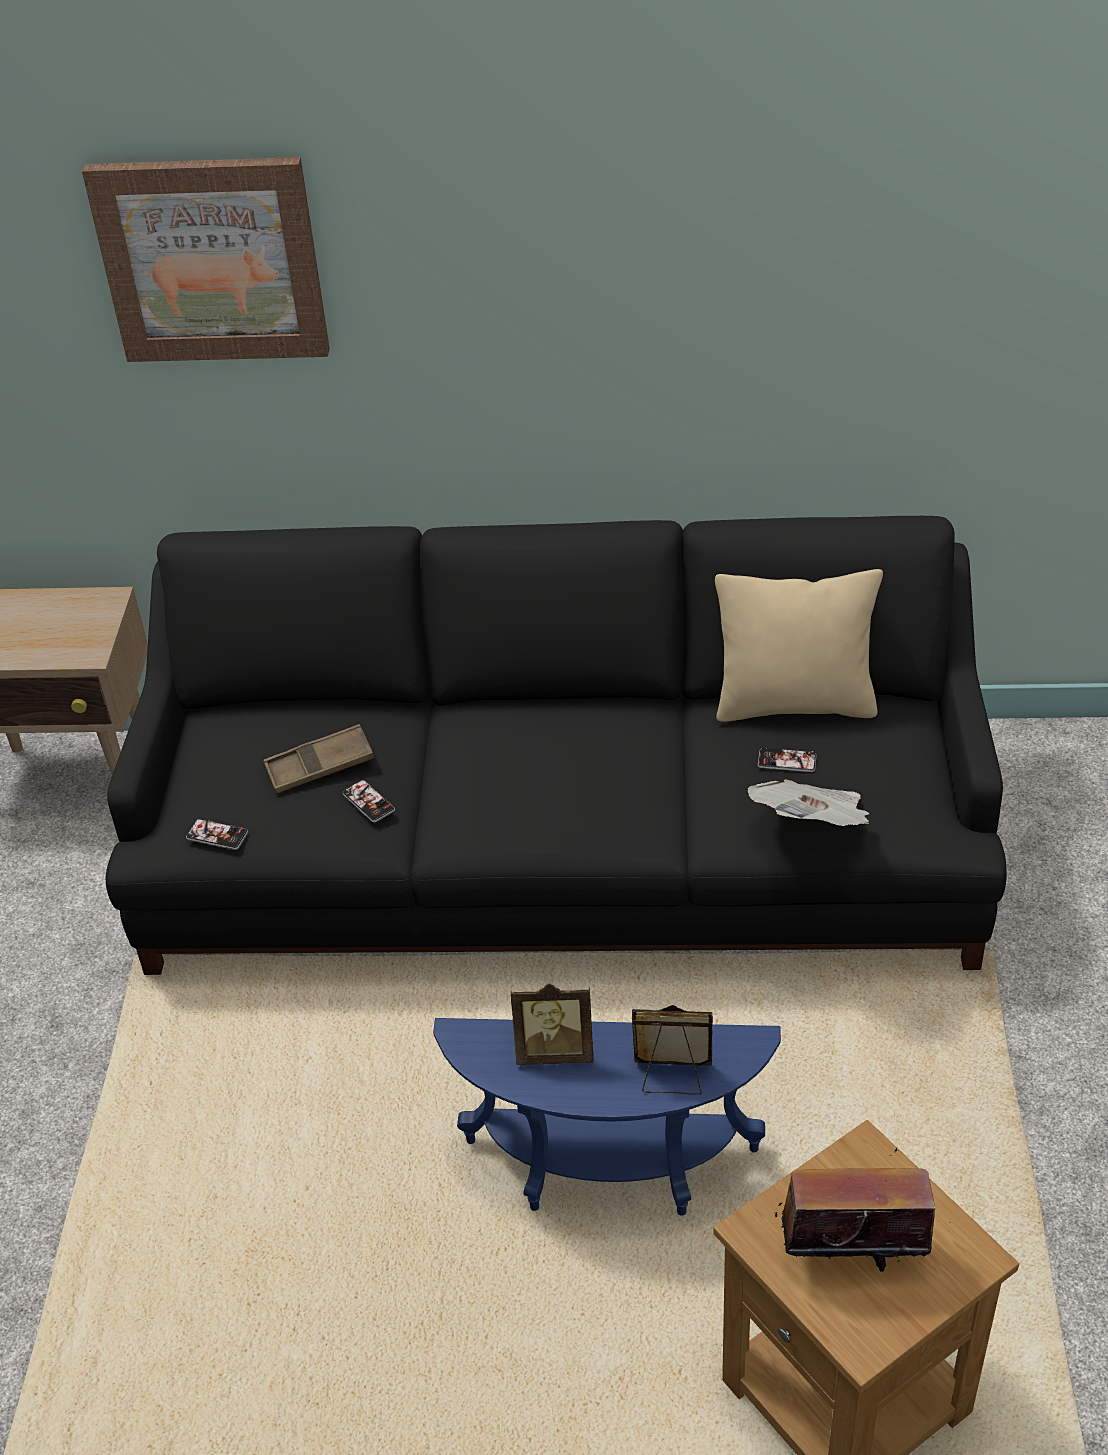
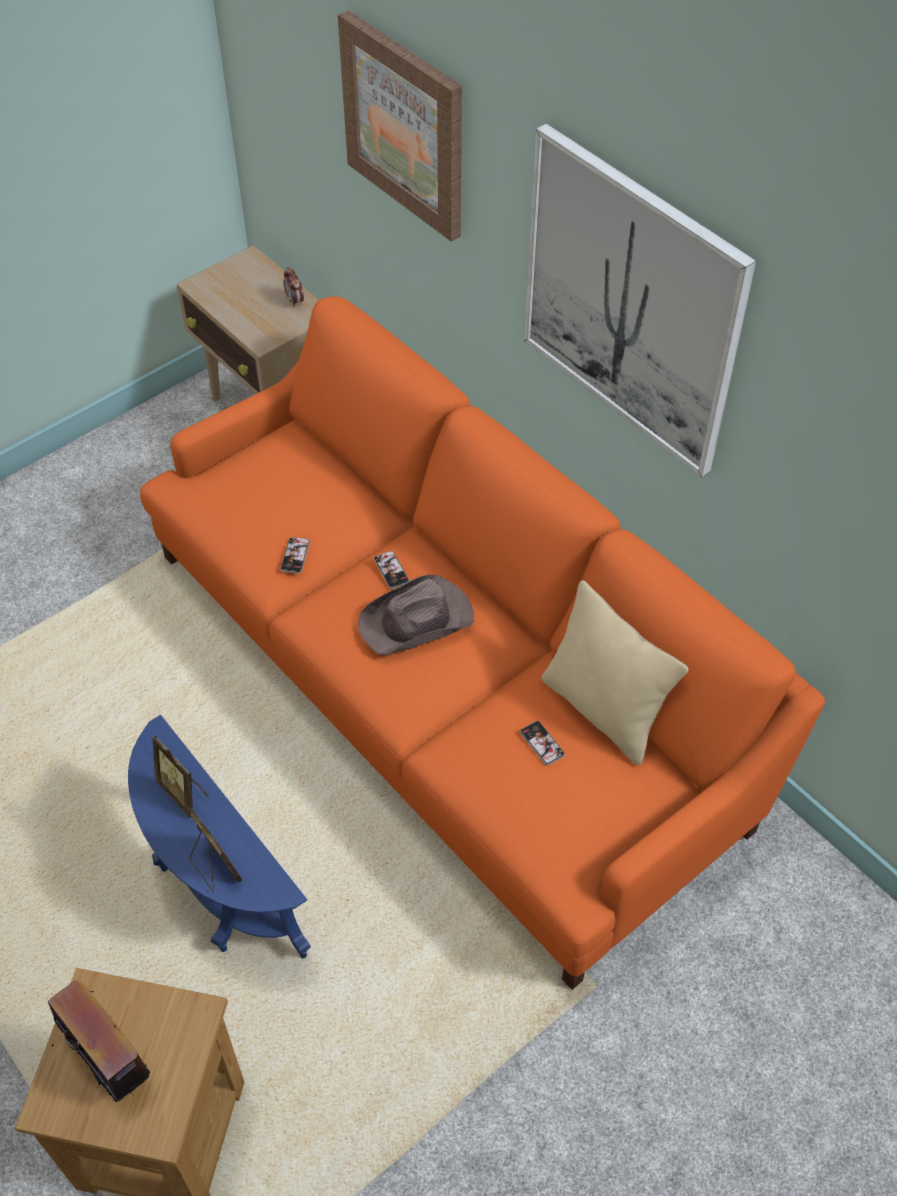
camera: 45 degrees right, 10 degrees up
black sofa [106,516,1007,975] -> orange sofa [140,296,825,990]
phone [186,819,248,850] -> phone moved to [374,551,409,589]
brown tray [263,724,374,794] -> none
newspaper [748,779,870,826] -> none
none -> alarm clock [283,267,304,308]
none -> brown hat [358,575,474,655]
none -> picture [524,123,756,477]

